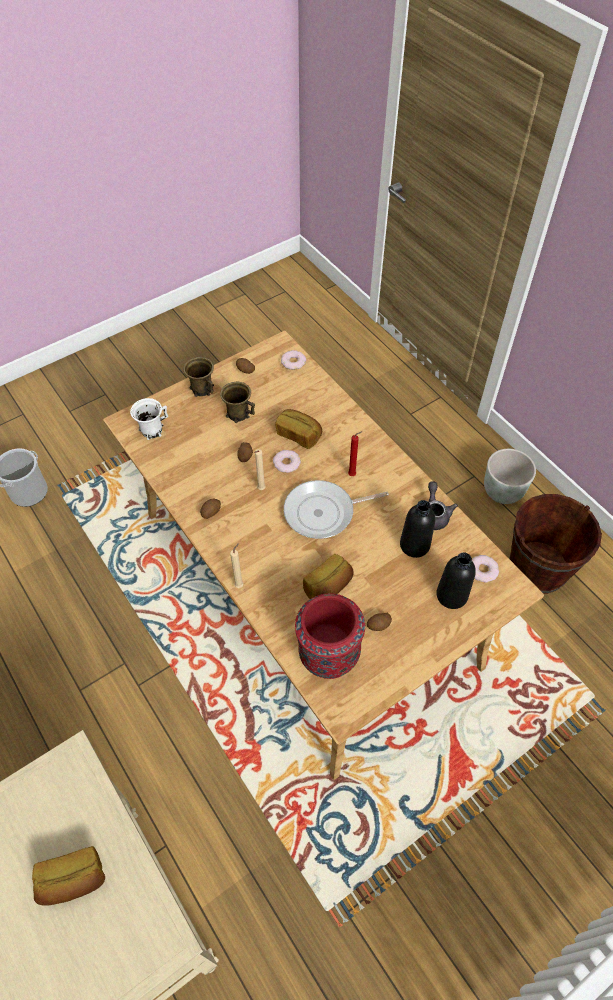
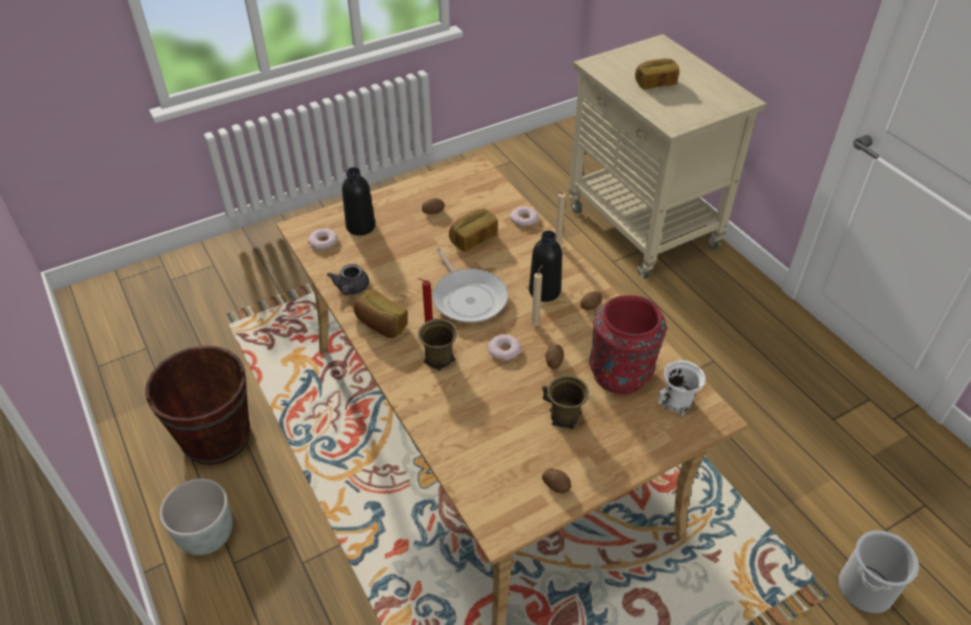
camera: 175 degrees left, 10 degrees down
brown mug [183,357,214,397] -> brown mug moved to [418,319,457,371]
bread [275,409,322,449] -> bread moved to [354,289,408,338]
donut [281,350,306,370] -> donut moved to [510,206,539,227]
frying pan [284,480,389,539] -> frying pan turned 75 degrees clockwise [433,248,508,323]
red vase [295,593,365,679] -> red vase moved to [589,295,667,394]
black bottle [400,500,435,558] -> black bottle moved to [529,231,562,302]

